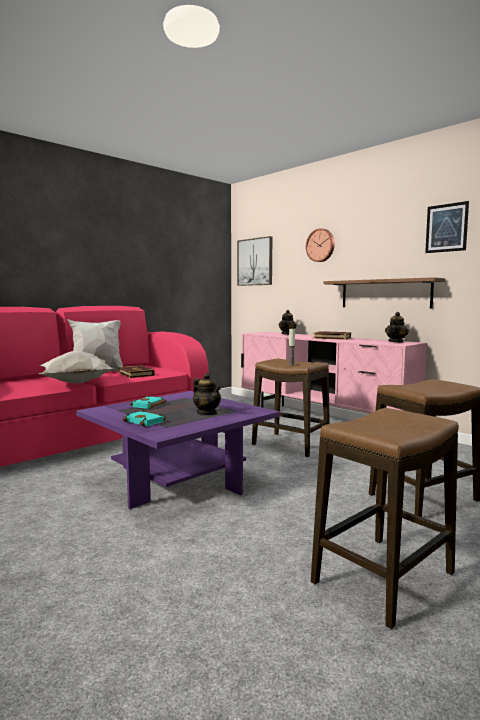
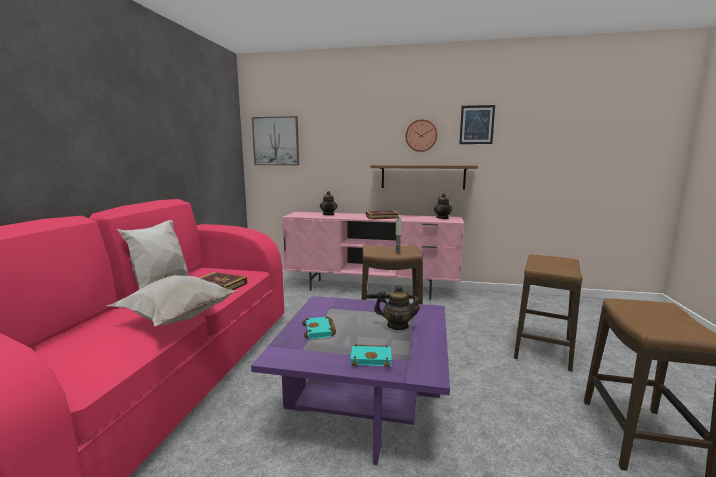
camera: 35 degrees left, 5 degrees up
wall clock [306,229,335,262] -> wall clock moved to [406,119,437,152]

